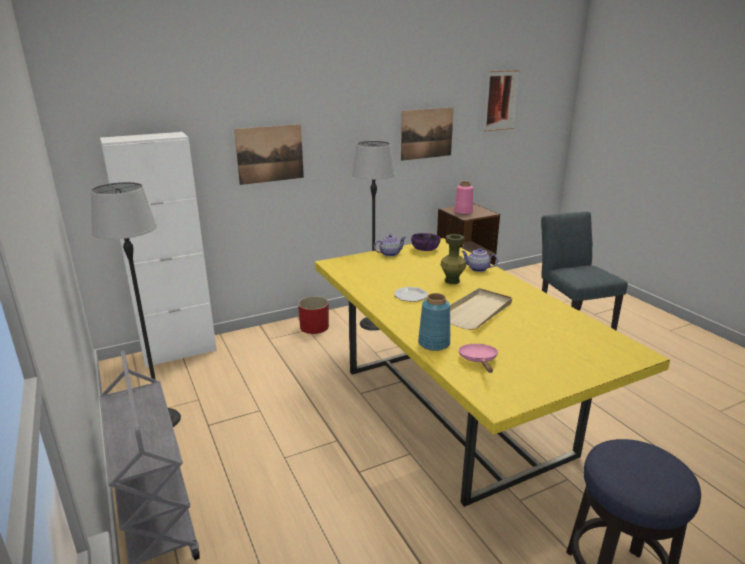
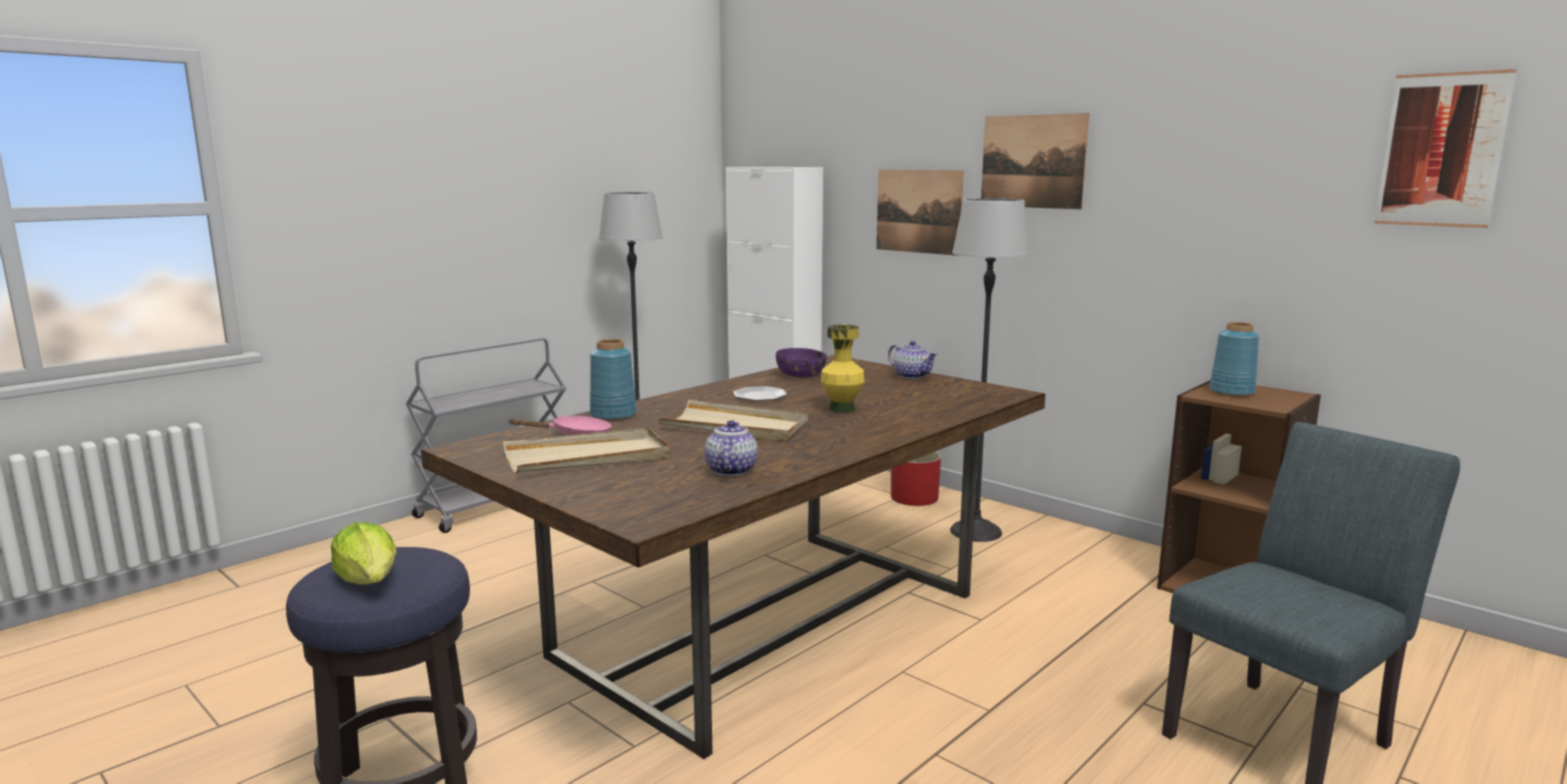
camera: 70 degrees right, 10 degrees down
yellow dining table [315,238,670,507] -> brown dining table [421,355,1045,759]
picture [401,107,454,161] -> picture moved to [981,113,1089,209]
purple bowl [411,233,441,251] -> purple bowl moved to [776,348,827,378]
green vase [440,234,466,284] -> yellow vase [821,324,865,413]
pink vase [454,181,473,215] -> blue vase [1209,322,1259,397]
teapot [461,248,498,272] -> teapot moved to [704,420,758,476]
none -> lettuce [331,522,397,585]
none -> beige tray [503,428,669,474]

